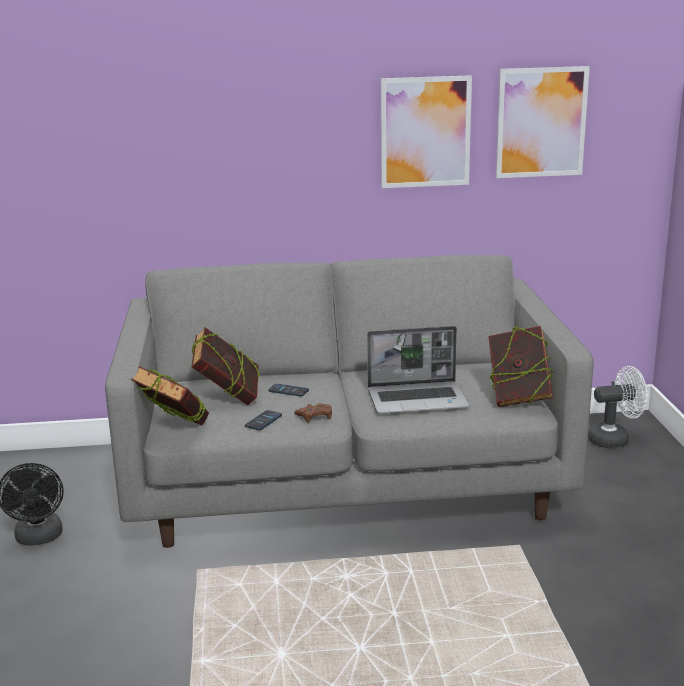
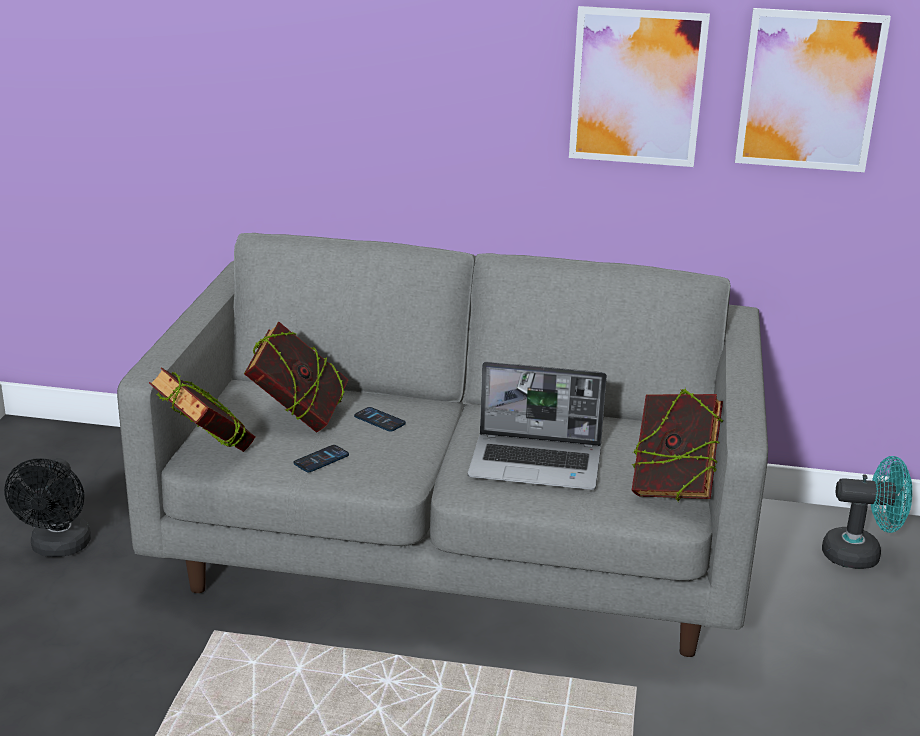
camera: 15 degrees right, 5 degrees up
brown game controller [294,403,332,423] -> none
white fan [588,366,647,448] -> turquoise fan [822,456,912,569]

